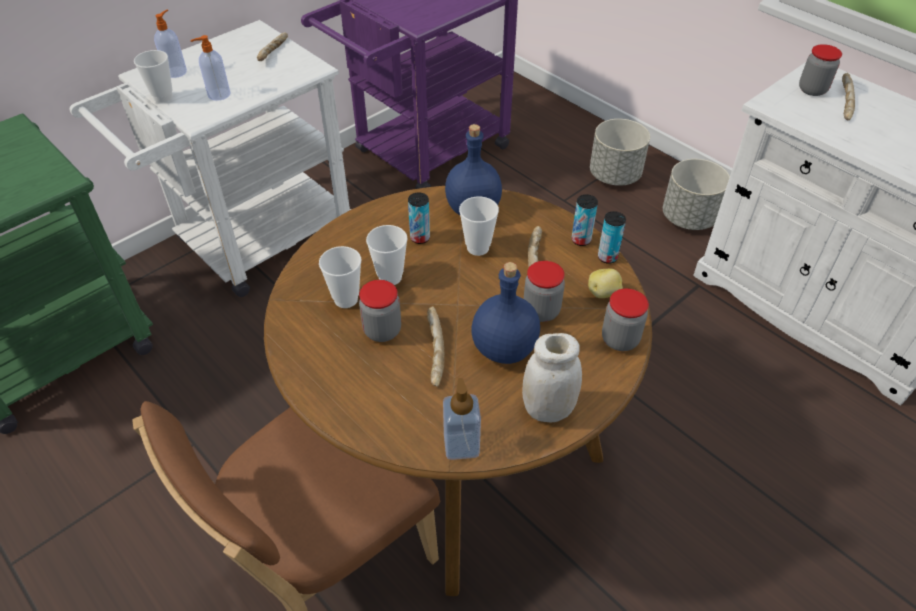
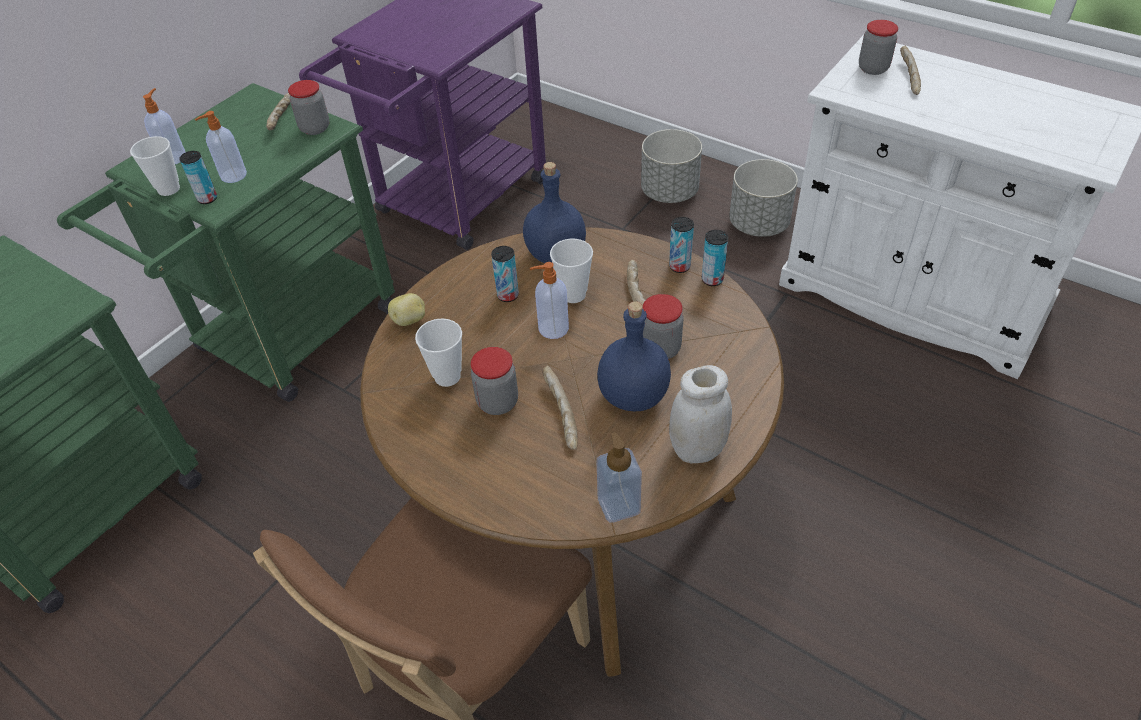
camera: 10 degrees left, 0 degrees up
white cart [70,20,351,297] -> green cart [57,83,395,402]
cup [366,225,408,285] -> none
potato [588,269,623,298] -> potato moved to [388,293,425,326]
jar [602,288,649,351] -> jar moved to [288,80,329,135]
none -> can [179,151,217,204]
none -> soap dispenser [530,262,569,339]

